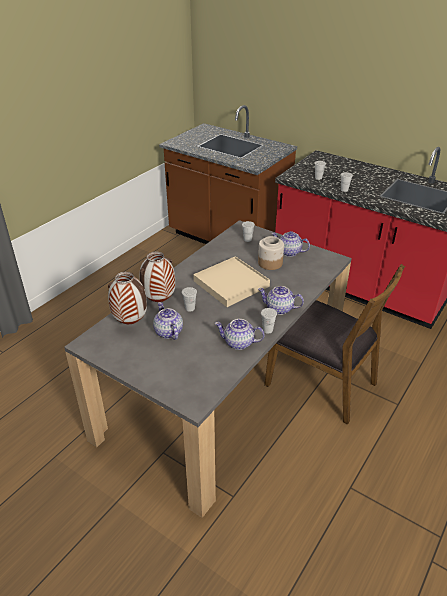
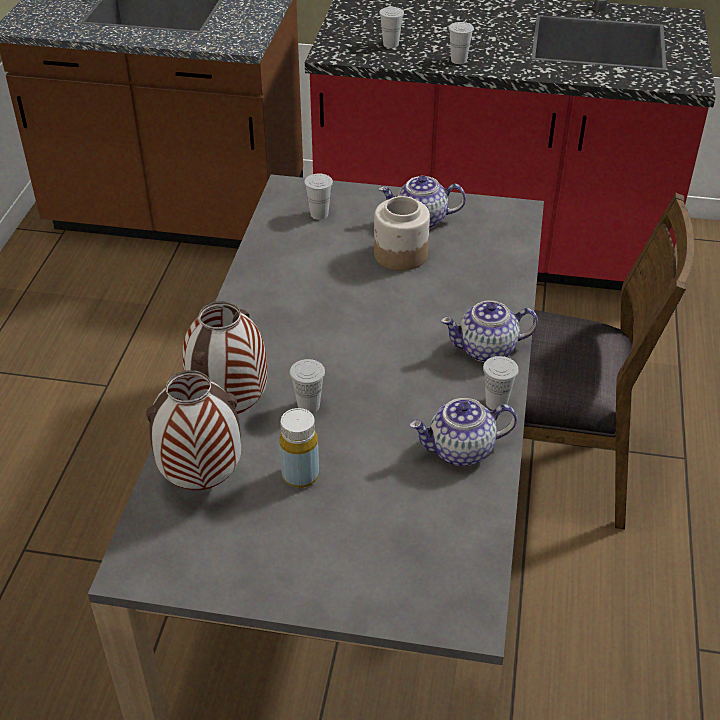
camera: 25 degrees left, 5 degrees up
teapot [153,302,183,340] -> yellow bottle [279,408,319,488]
beige tray [193,256,270,307] -> none

